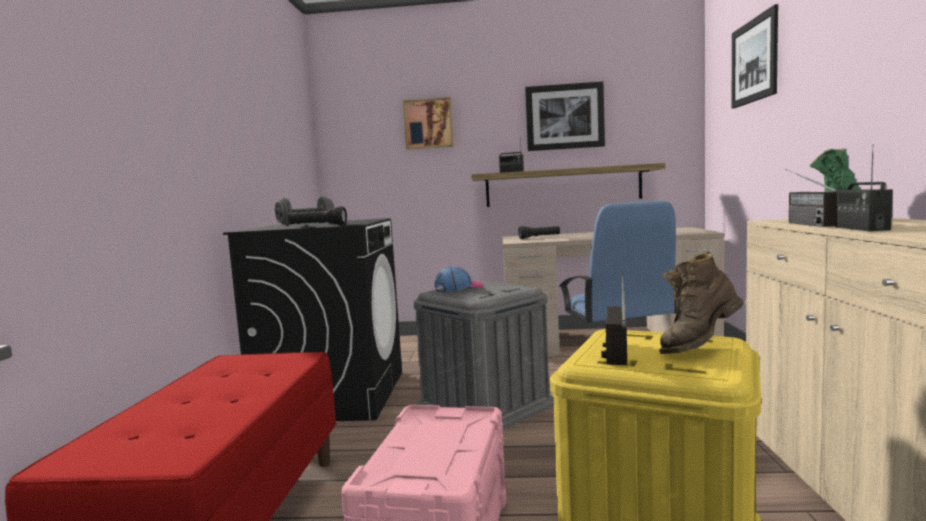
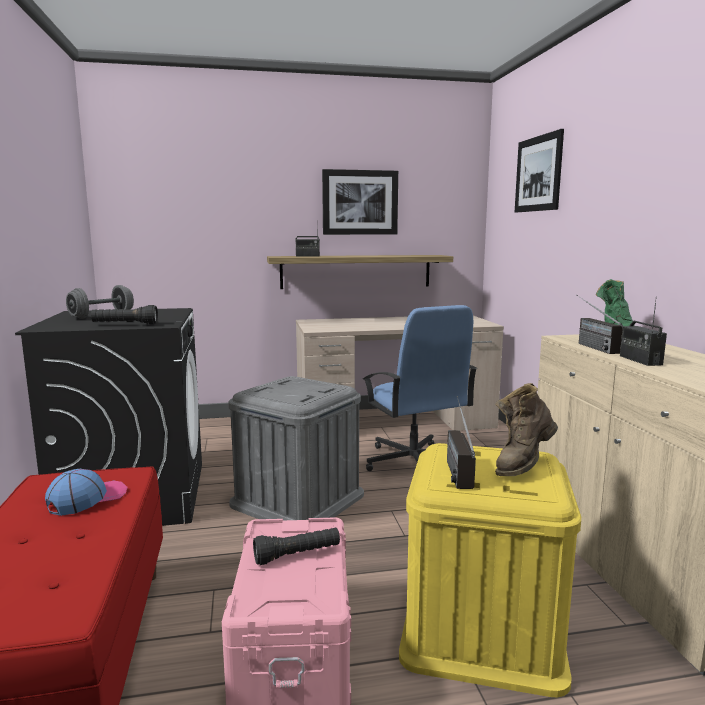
camera: 15 degrees left, 5 degrees up
picture [403,97,454,150] -> none
cap [435,266,484,292] -> cap moved to [45,469,128,516]
black flashlight [518,226,560,239] -> black flashlight moved to [253,528,340,565]

